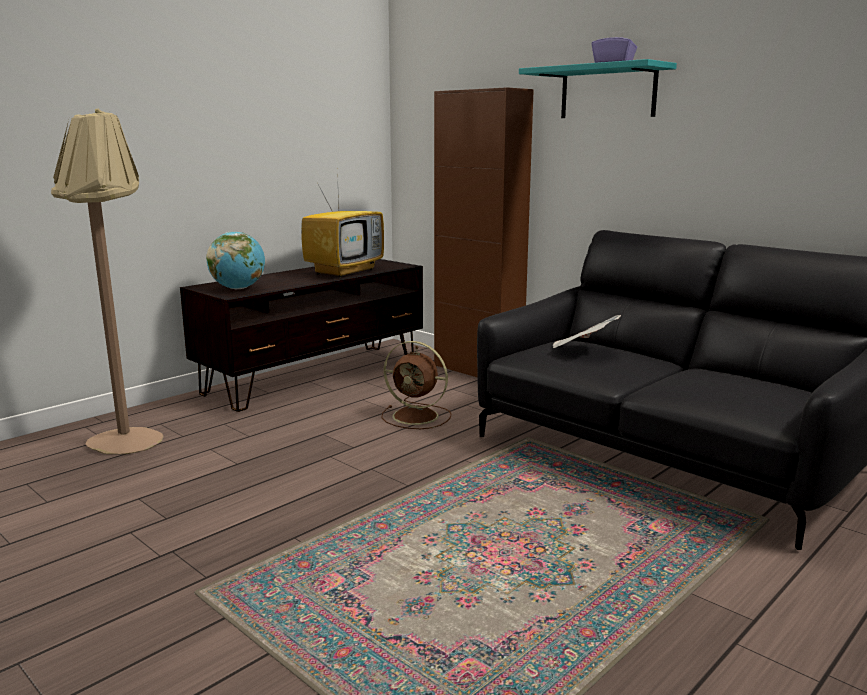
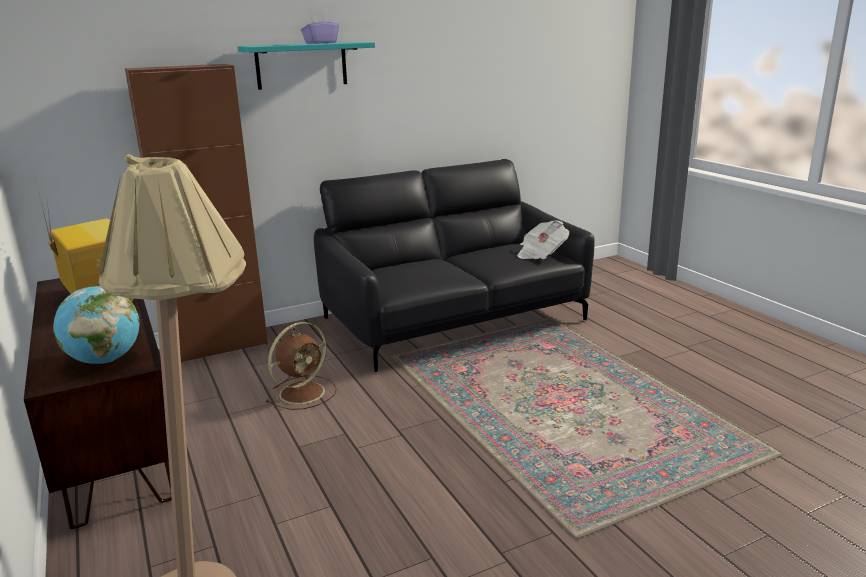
camera: 70 degrees left, 5 degrees up
newspaper [553,315,621,348] -> newspaper moved to [517,220,569,259]

